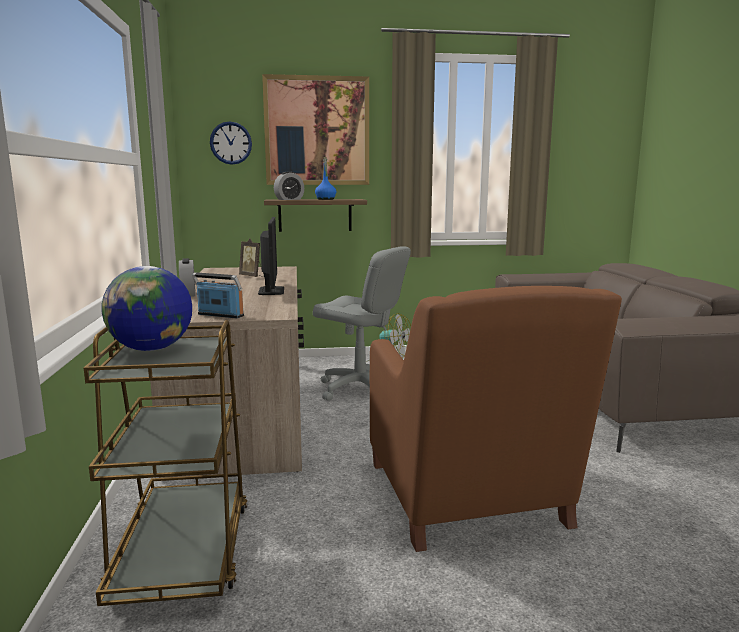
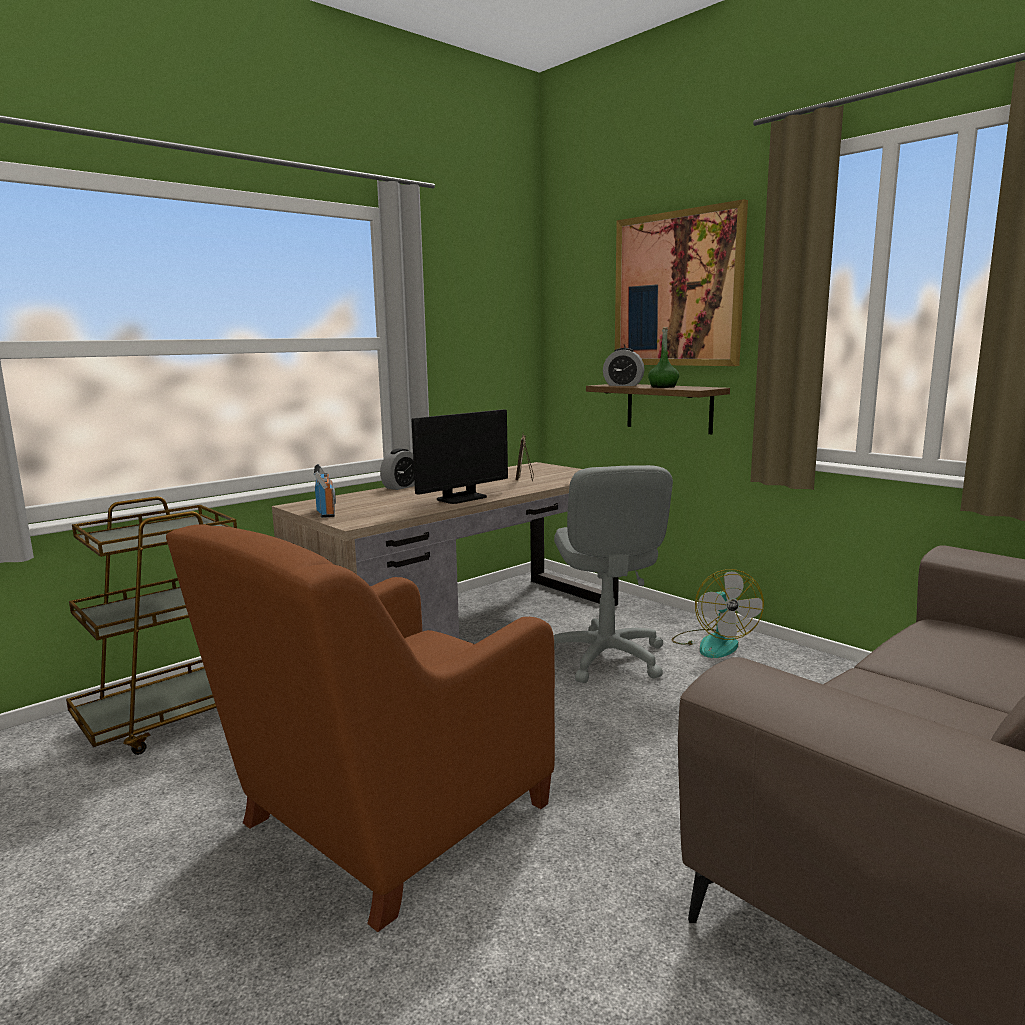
camera: 55 degrees right, 0 degrees up
globe [102,266,192,351] -> none
wall clock [210,121,252,165] -> none
blue bottle [315,157,336,200] -> green bottle [648,327,679,388]

